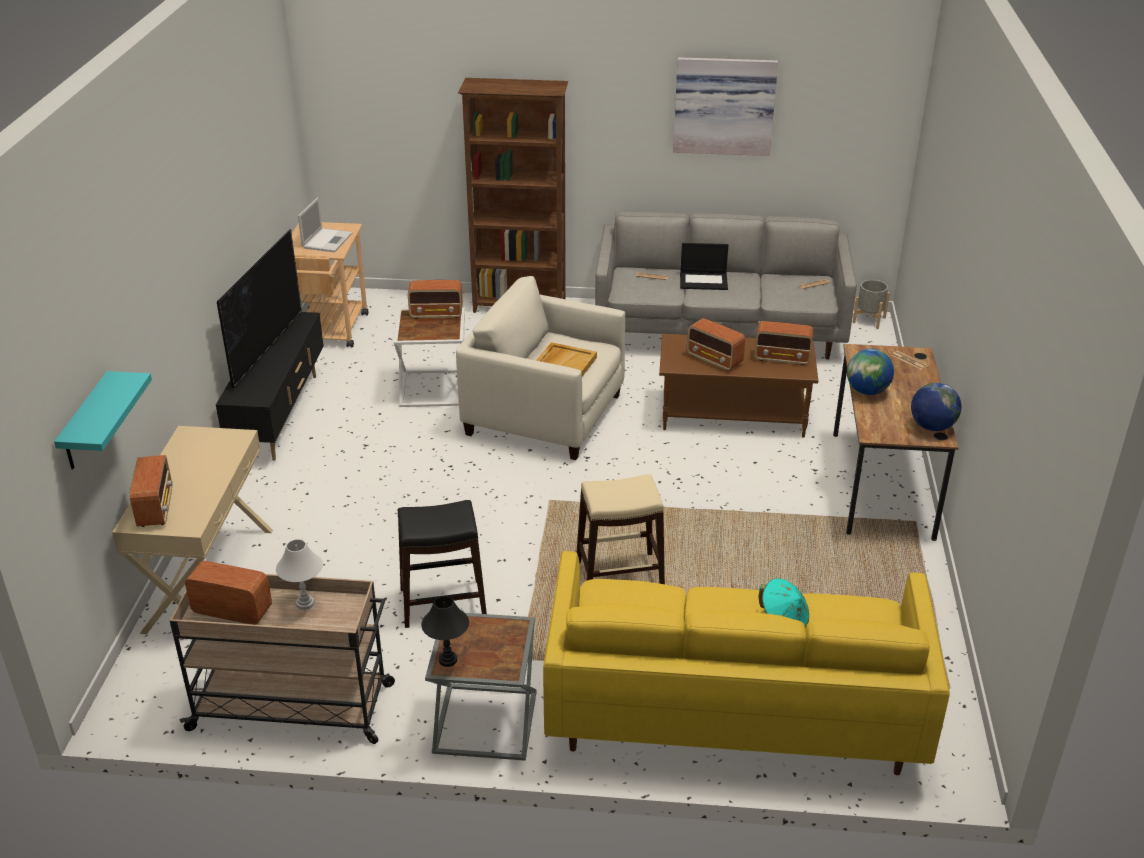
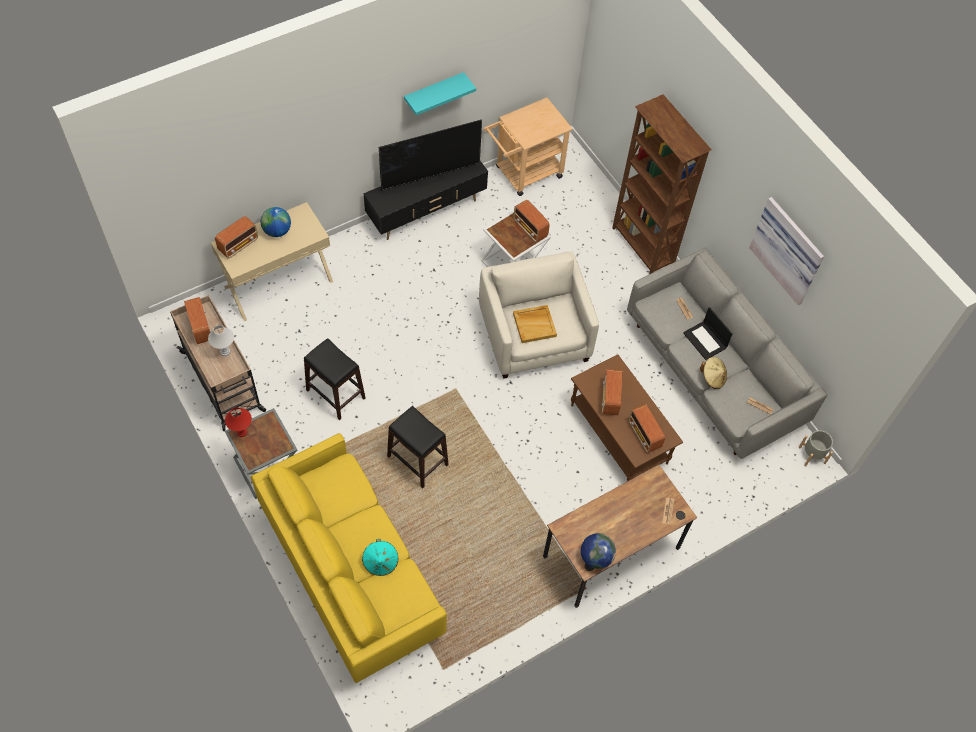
camera: 50 degrees right, 25 degrees up
turquoise shelf [54,371,152,470] -> turquoise shelf moved to [404,72,476,115]
laptop [298,198,353,252] -> none
black table lamp [421,596,469,667] -> red table lamp [225,407,252,437]
beige stool [576,474,665,584] -> black stool [387,406,449,488]
globe [847,349,894,395] -> globe moved to [261,207,291,237]
none -> beige hat [700,357,727,389]

